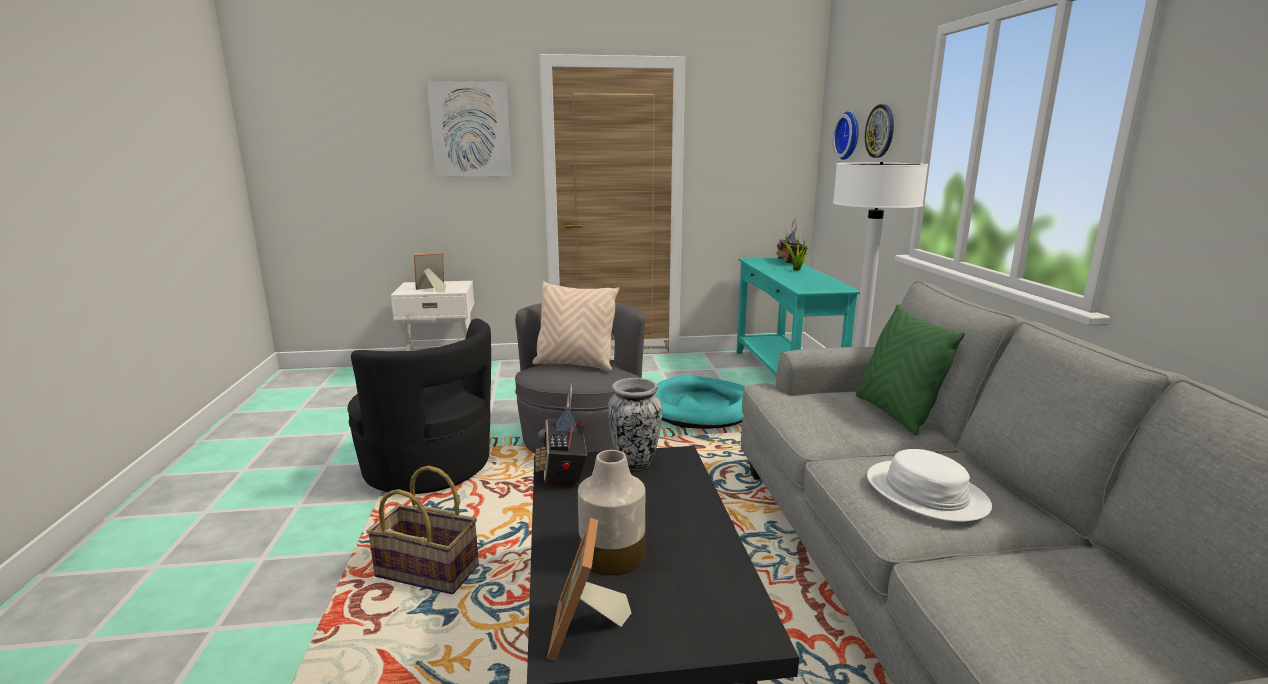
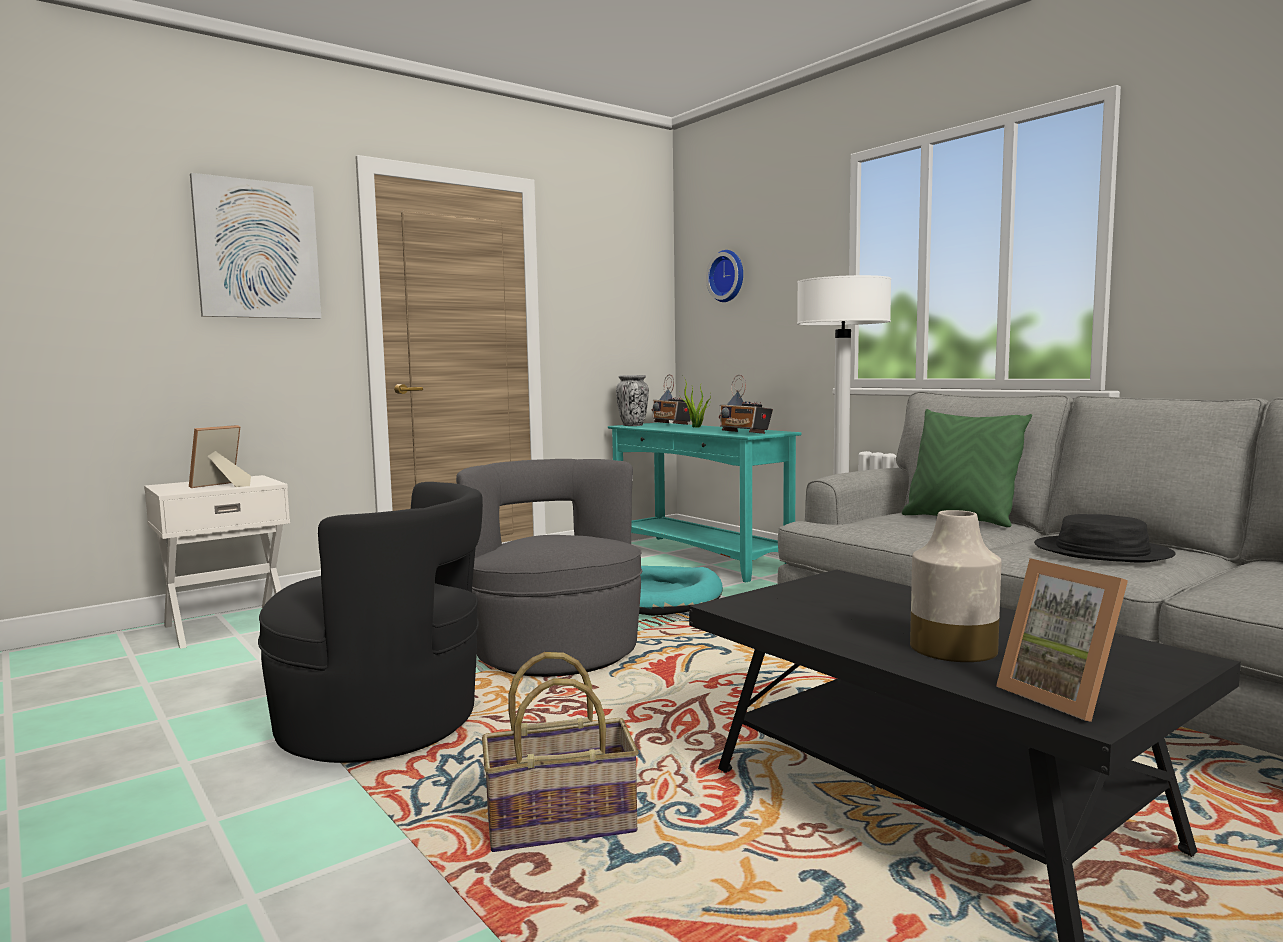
camera: 30 degrees left, 10 degrees down
beige pillow [532,281,619,371] -> none
radio [535,383,587,486] -> radio moved to [719,375,773,434]
vase [608,378,662,470] -> vase moved to [616,375,649,426]
wall clock [865,104,894,158] -> none
white hat [867,449,992,522] -> black hat [1034,514,1175,563]

